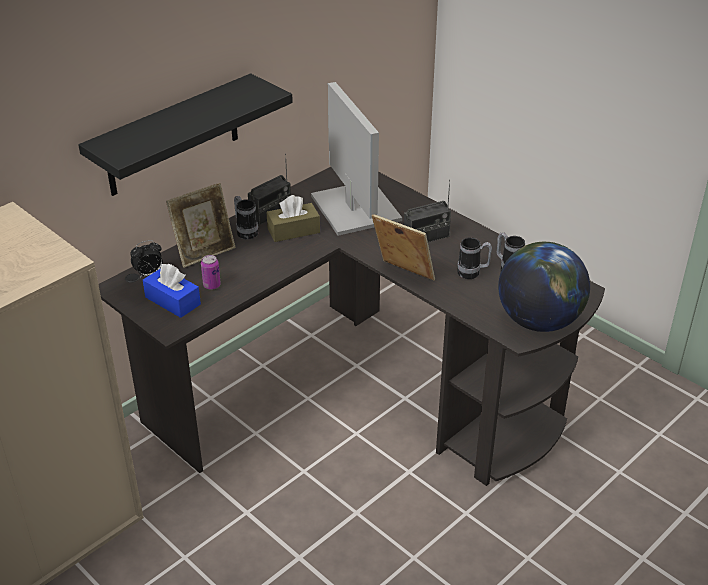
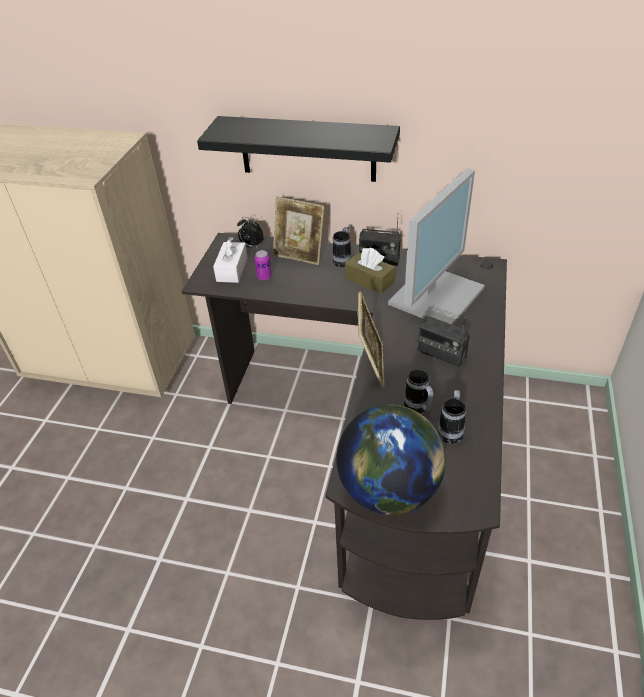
camera: 60 degrees right, 5 degrees up
blue tissue box [143,264,201,318] -> white tissue box [213,237,248,283]

